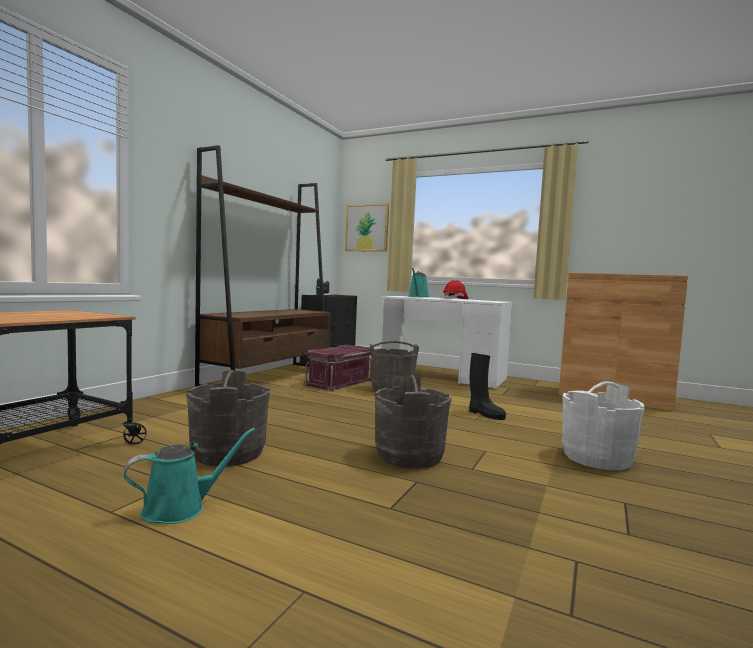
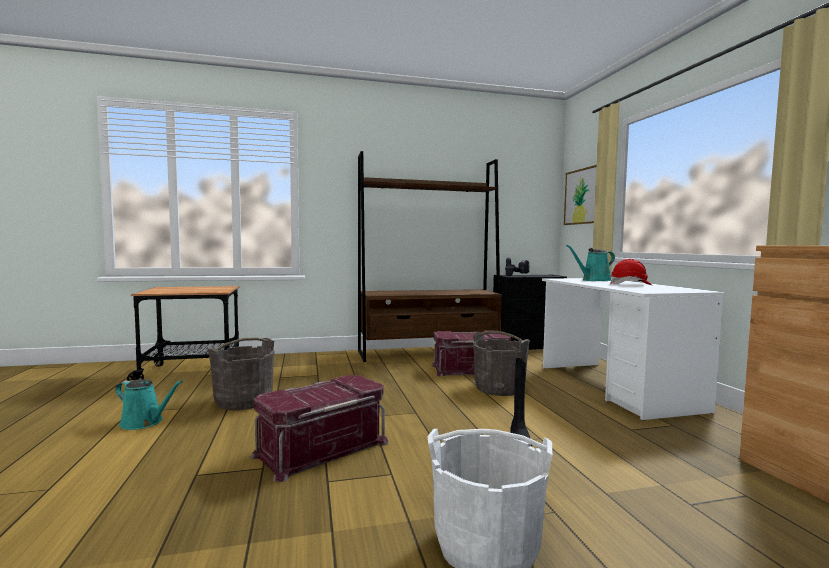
camera: 50 degrees right, 0 degrees up
grey bucket [374,375,452,469] -> red storage box [250,375,388,482]

